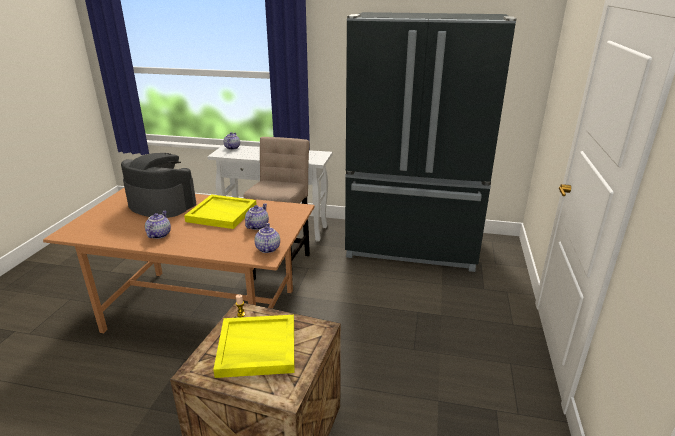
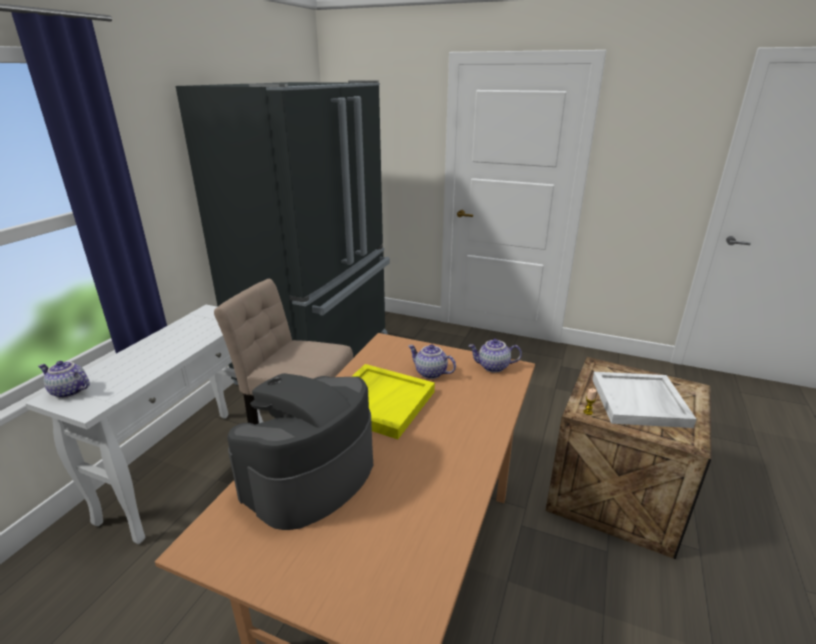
camera: 80 degrees left, 0 degrees up
teapot [145,211,171,239] -> none
yellow tray [213,315,294,378] -> white tray [592,372,697,428]

